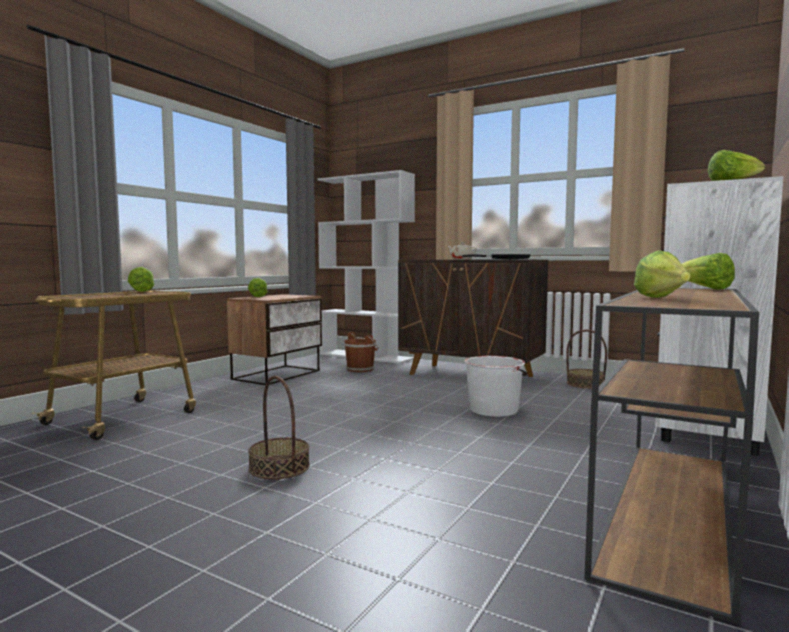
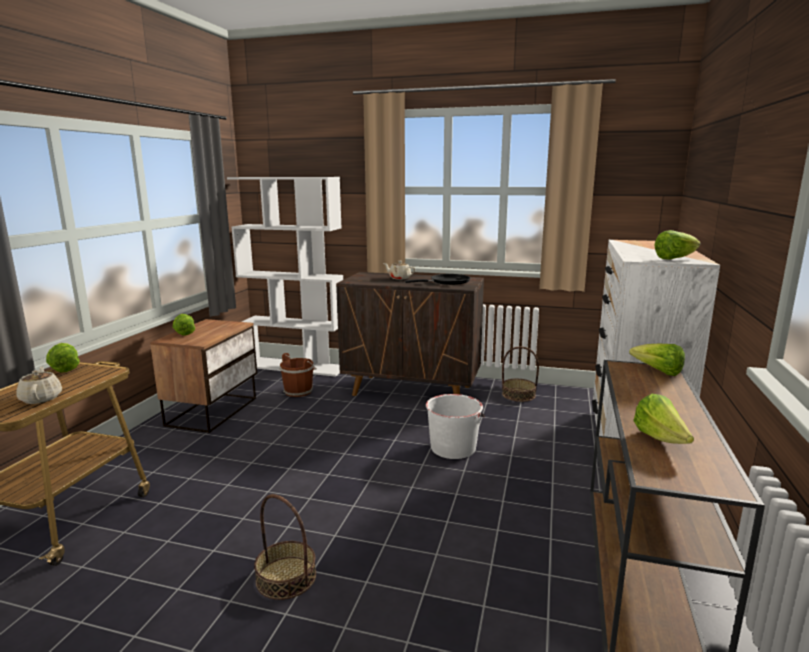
camera: 15 degrees left, 10 degrees up
none -> beige teapot [16,366,62,404]

